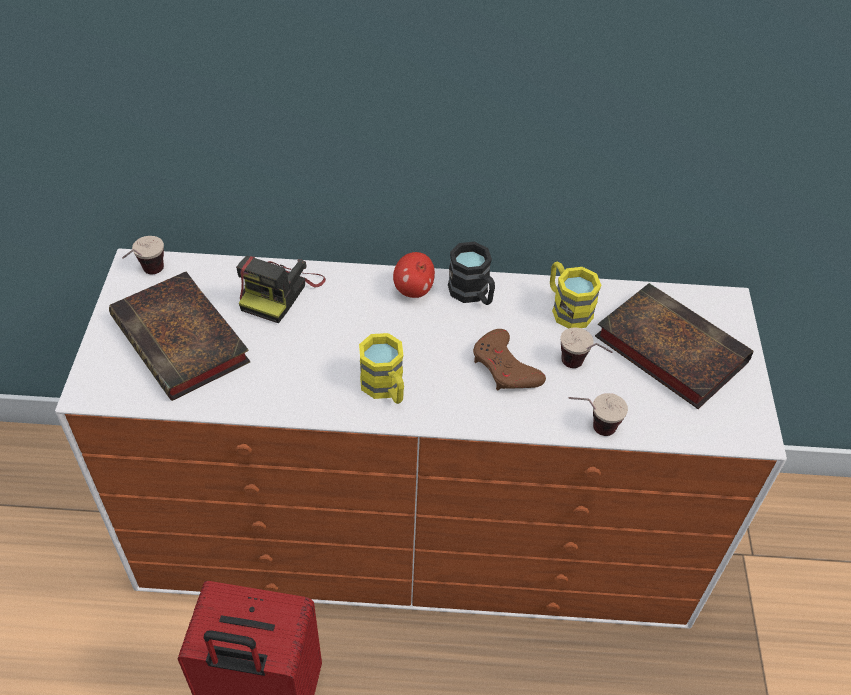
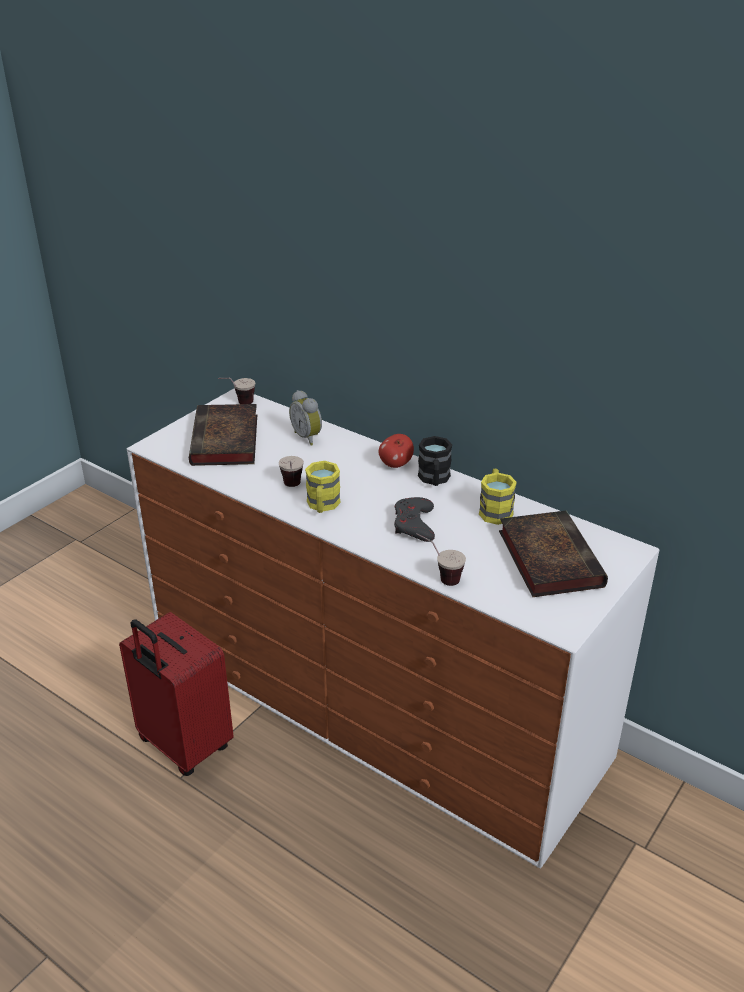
camera: 35 degrees right, 15 degrees down
camera [236,256,326,324] -> alarm clock [289,390,322,446]
brown game controller [473,329,546,390] -> grey game controller [394,497,435,542]
cup [561,327,612,368] -> cup moved to [279,456,304,487]

